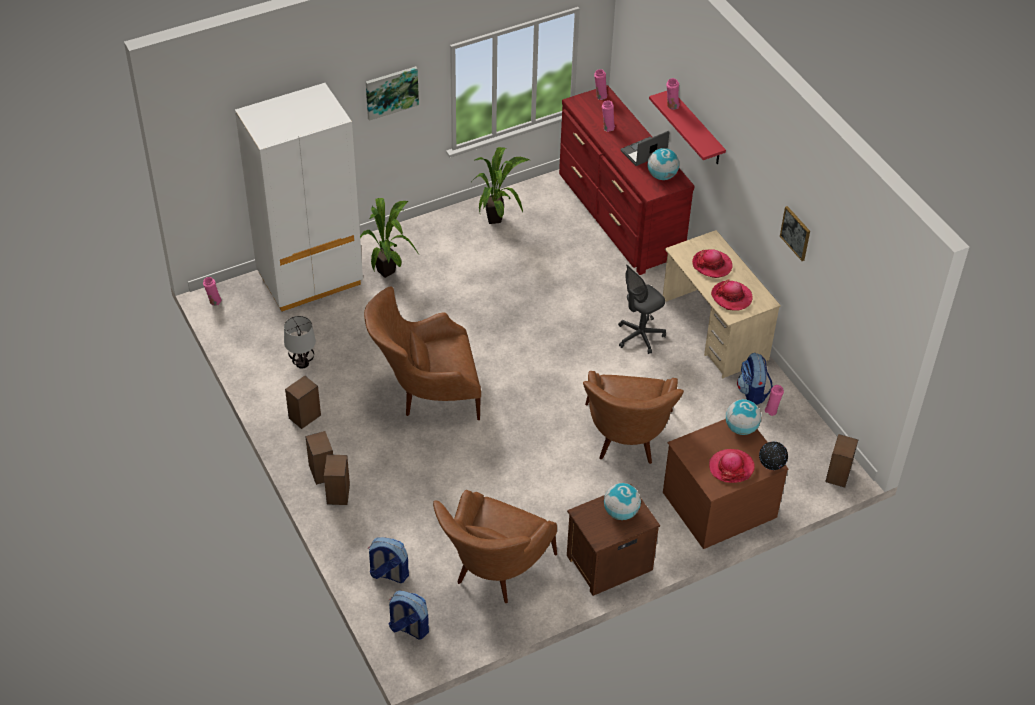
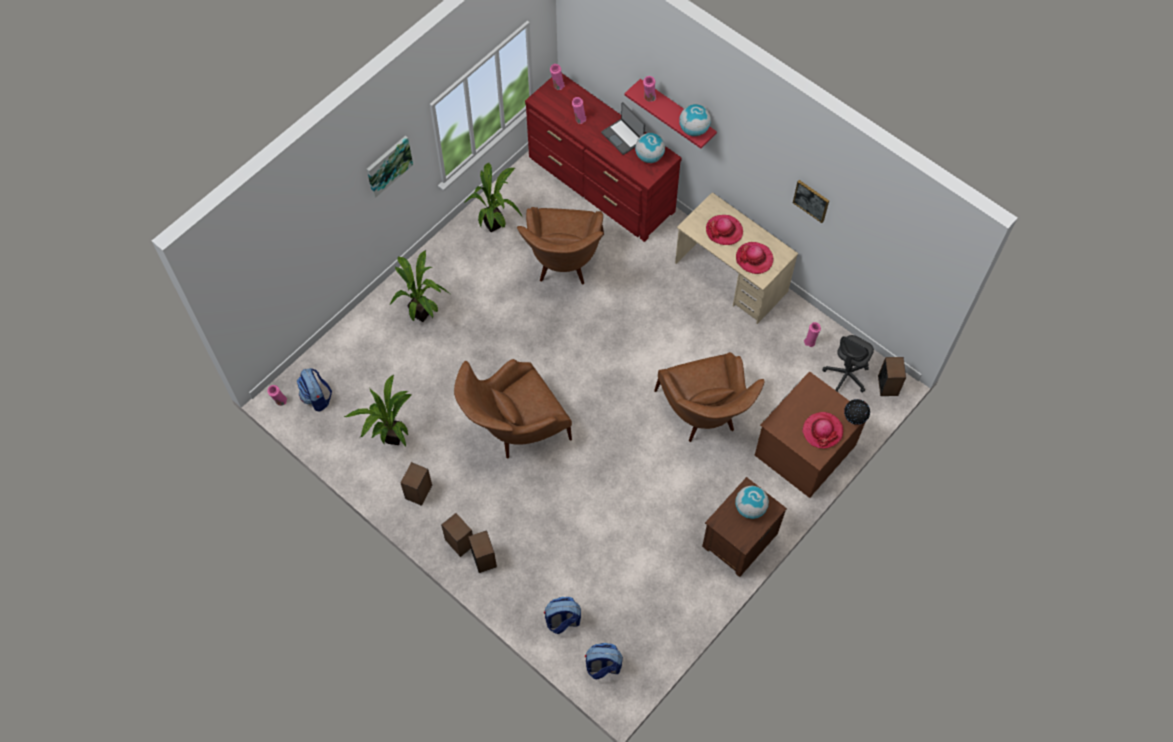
camera: 20 degrees left, 15 degrees up
white wardrobe [235,83,363,312] -> none
table lamp [284,316,316,369] -> potted plant [344,375,412,447]
brown armchair [433,490,557,603] -> brown armchair moved to [517,207,604,284]
grey office chair [618,264,666,354] -> grey office chair moved to [822,335,874,393]
laptop [620,131,669,166] -> laptop turned 75 degrees counterclockwise [601,102,645,155]
globe [726,399,761,435] -> globe moved to [679,104,711,136]
backpack [737,352,773,405] -> backpack moved to [297,368,332,412]

